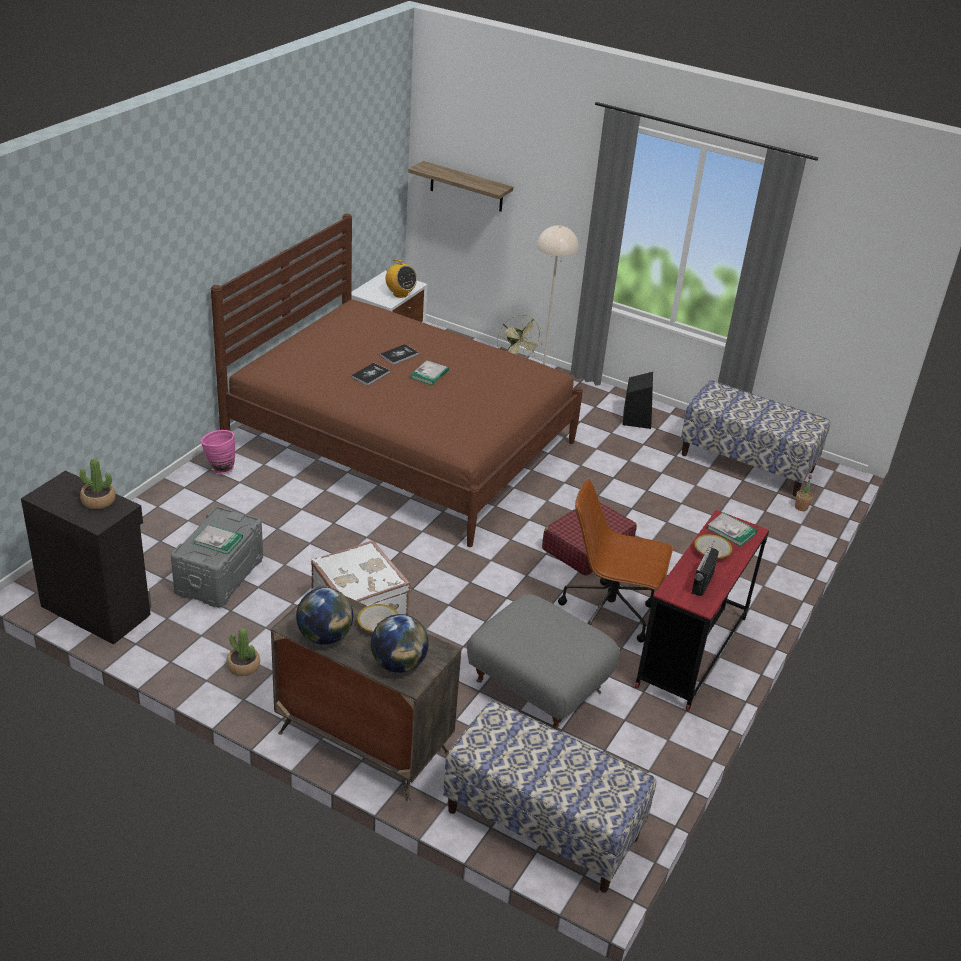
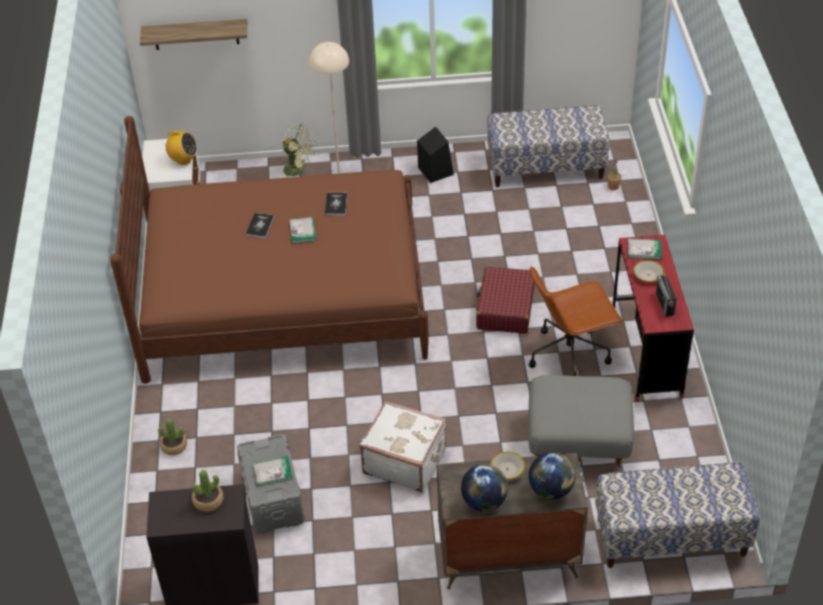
camera: 30 degrees left, 10 degrees up
pink vase [200,430,235,474] -> none
potted plant [226,628,260,676] -> potted plant moved to [158,419,187,455]
book [351,363,390,385] -> book moved to [325,193,347,216]

